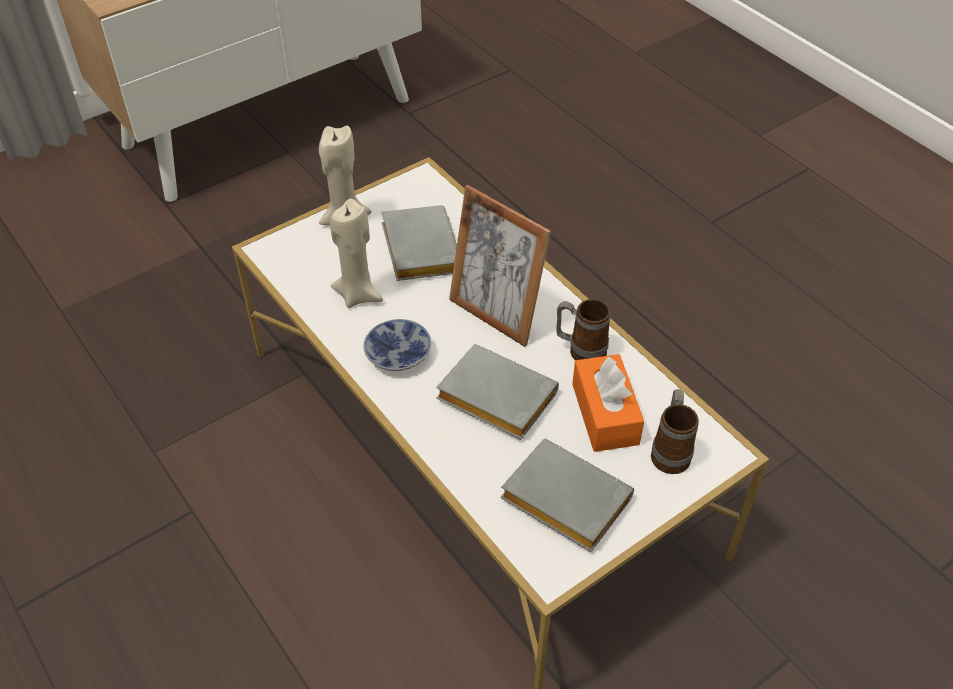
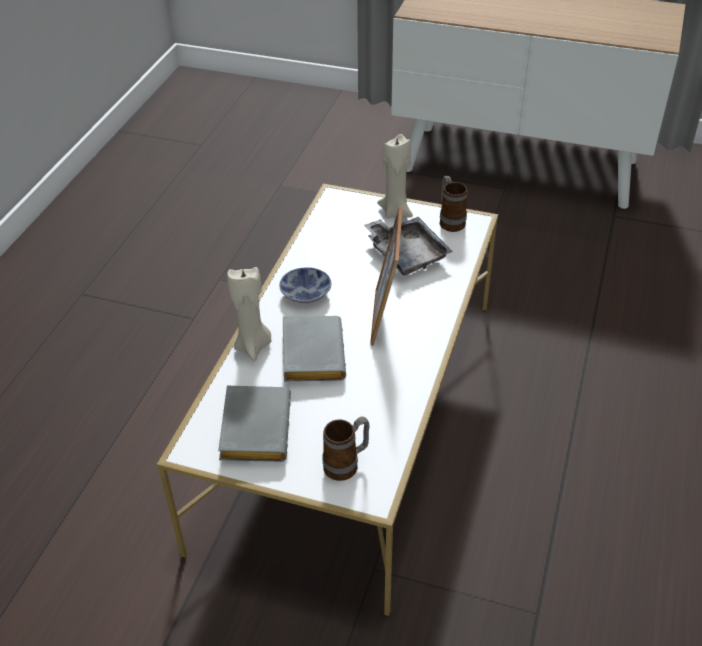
camera: 55 degrees right, 5 degrees down
beige candle [330,199,383,308] -> beige candle moved to [227,266,271,361]
grey book [381,205,457,281] -> grey tray [364,217,453,276]
mug [556,299,611,360] -> mug moved to [440,176,467,232]
orange tissue box [572,354,644,452] -> none

